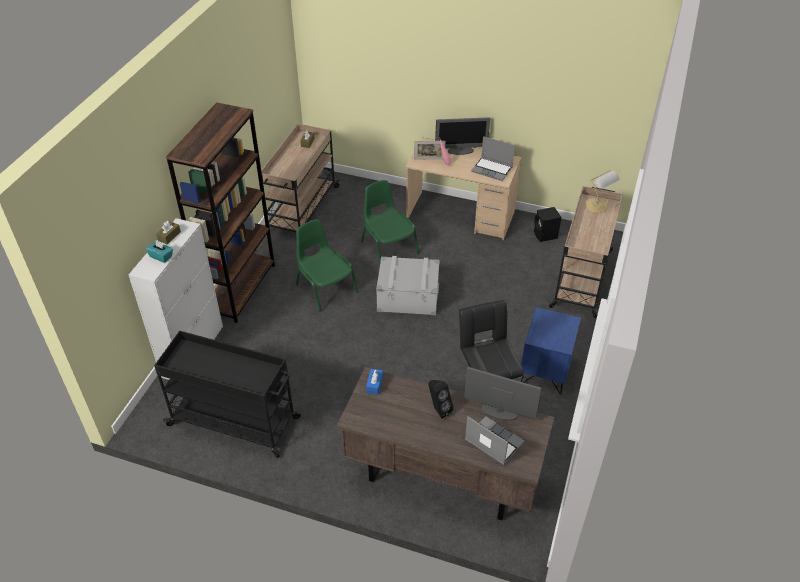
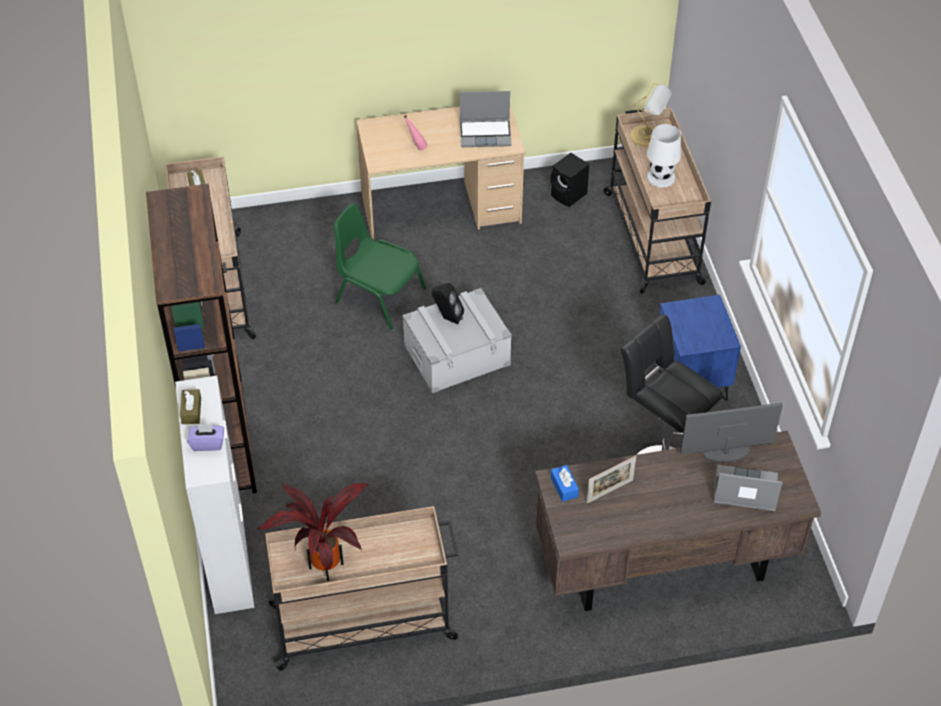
camera: 30 degrees left, 5 degrees up
turquoise tissue box [145,240,173,263] -> purple tissue box [187,424,224,451]
black cart [154,330,301,458] -> beige cart [265,506,458,671]
green chair [296,219,358,312] -> none
picture frame [414,141,445,160] -> picture frame moved to [587,456,636,504]
black speaker [428,380,454,418] -> black speaker moved to [432,283,464,324]
monitor [435,117,490,155] -> none
none -> potted plant [258,483,369,581]
none -> white table lamp [647,124,681,188]

